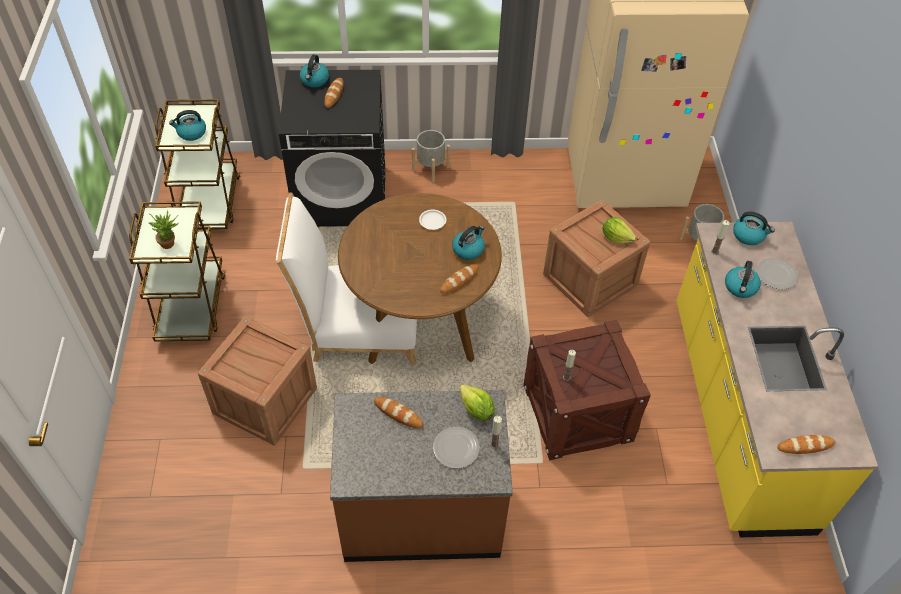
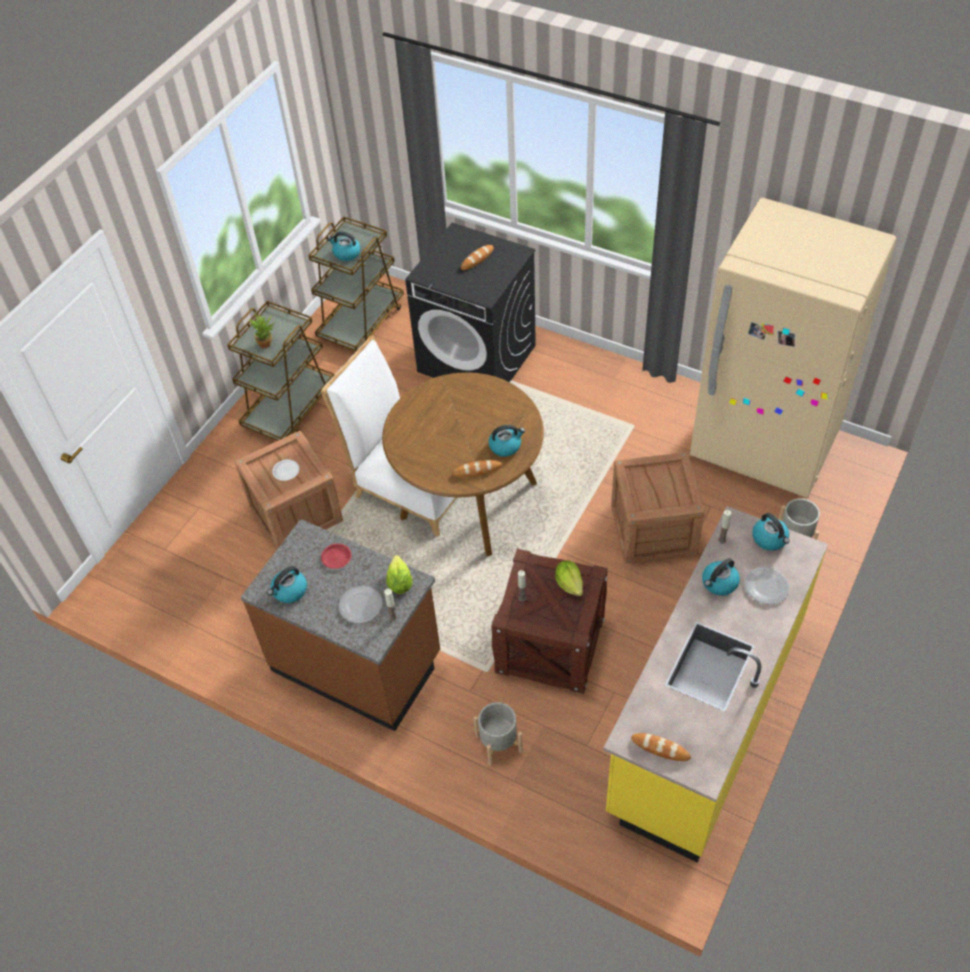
camera: 35 degrees right, 0 degrees up
kettle [300,55,329,87] -> kettle moved to [267,566,307,603]
bread [374,397,424,428] -> red plate [321,544,352,569]
grey planter [412,130,450,182] -> grey planter moved to [474,702,523,766]
white plate [419,210,446,230] -> white plate moved to [272,460,299,481]
lettuce [602,217,637,244] -> lettuce moved to [555,561,583,596]

